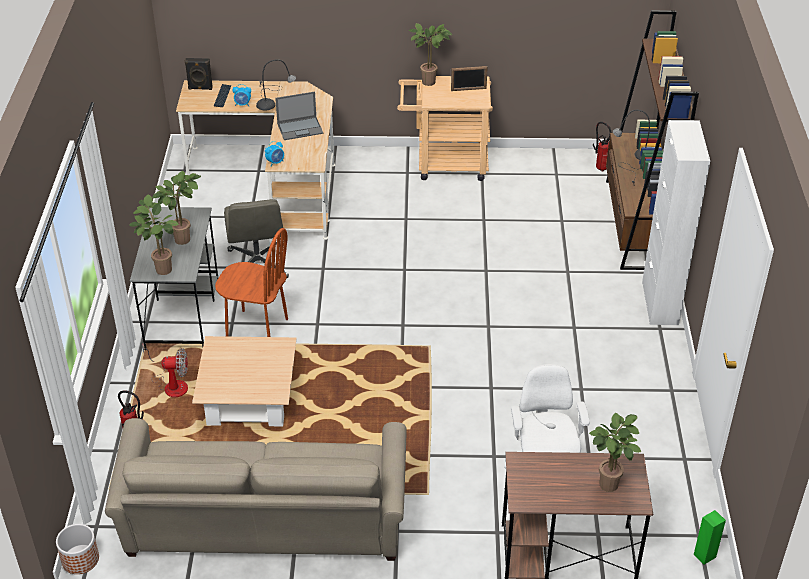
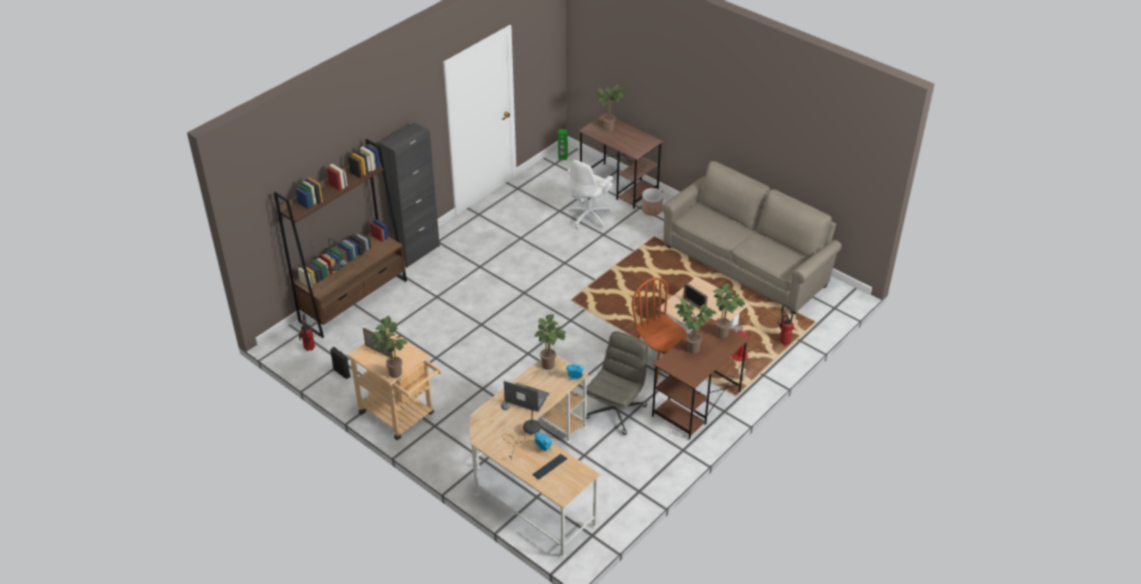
camera: 140 degrees left, 0 degrees up
planter [56,524,99,574] -> planter moved to [642,188,663,215]
grey desk [130,207,218,349] -> brown desk [652,318,749,439]
black speaker [185,58,213,90] -> black speaker moved to [330,347,350,379]
white cabinet [642,120,710,325] -> black cabinet [379,122,440,268]
none -> potted plant [534,314,566,370]
none -> picture frame [683,282,708,309]

